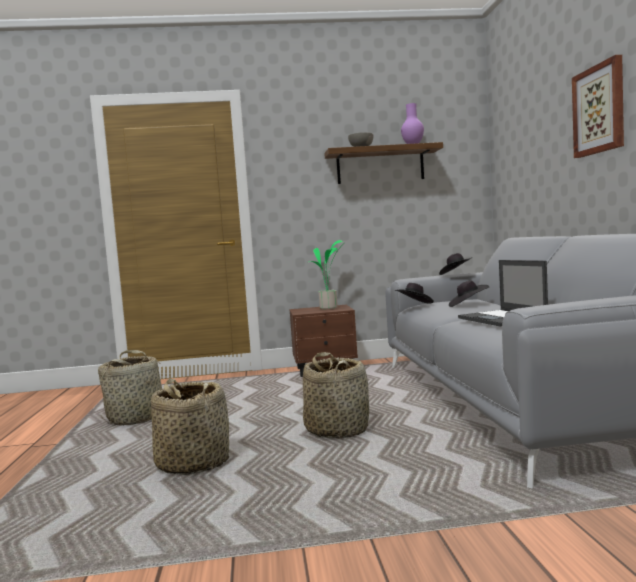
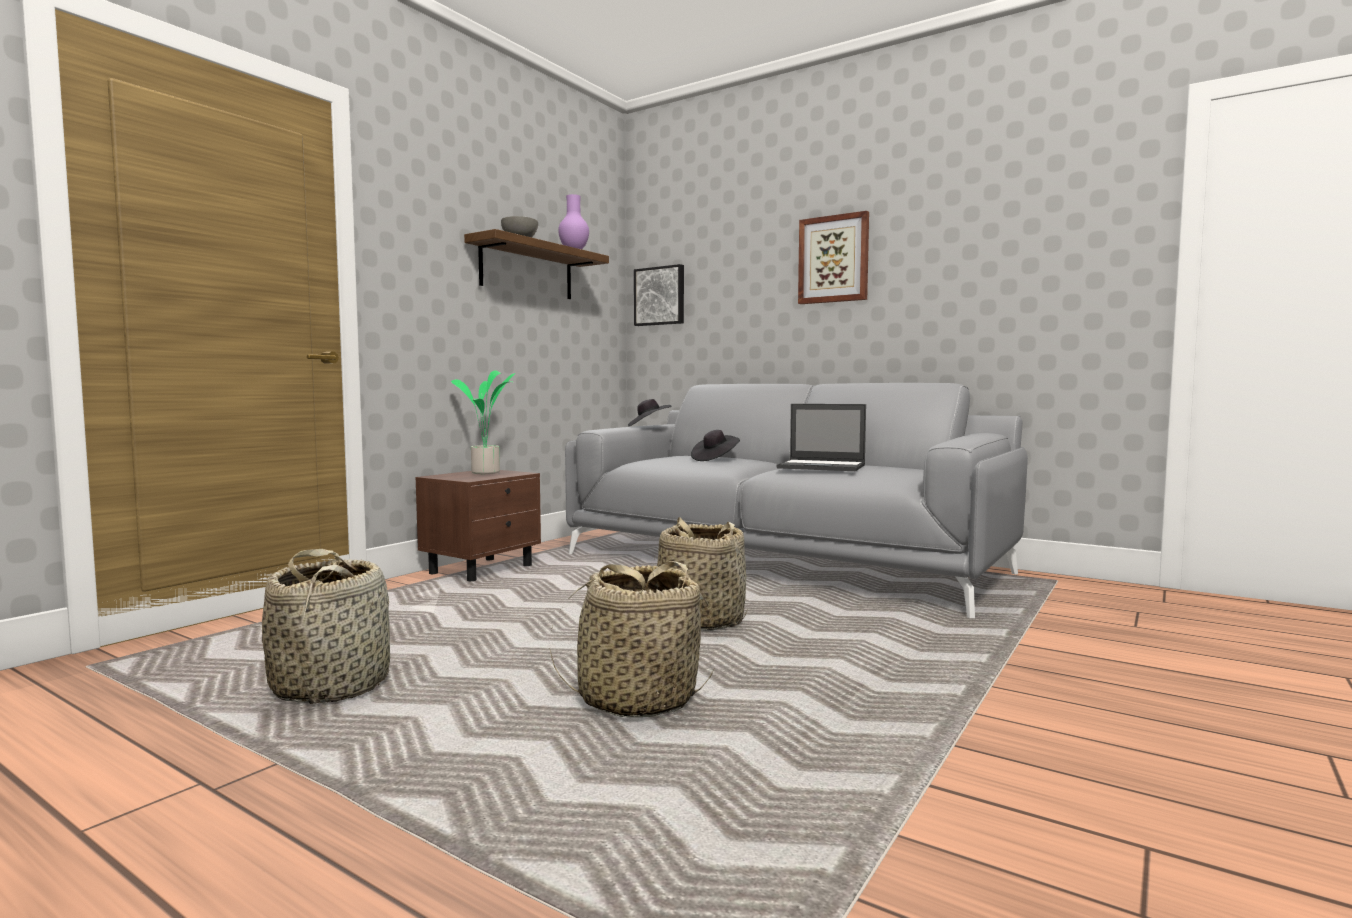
camera: 50 degrees left, 0 degrees up
black hat [395,283,434,304] -> none
none -> picture [634,264,684,326]

